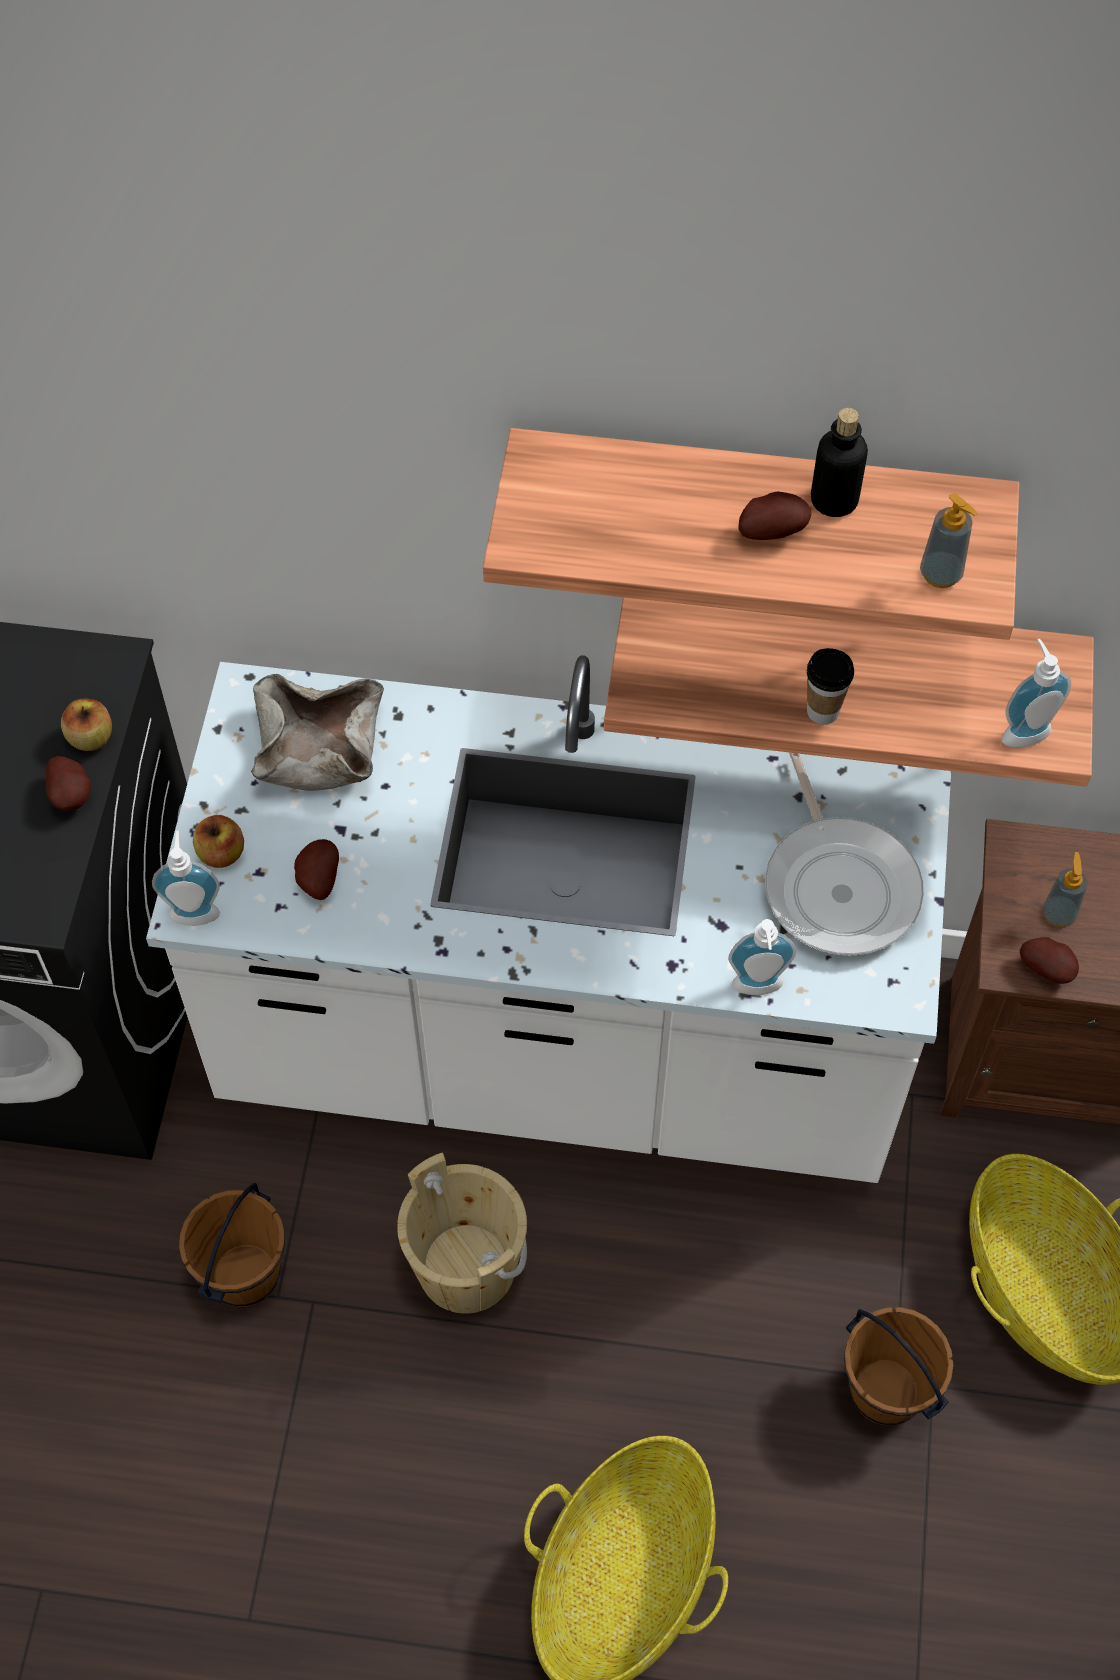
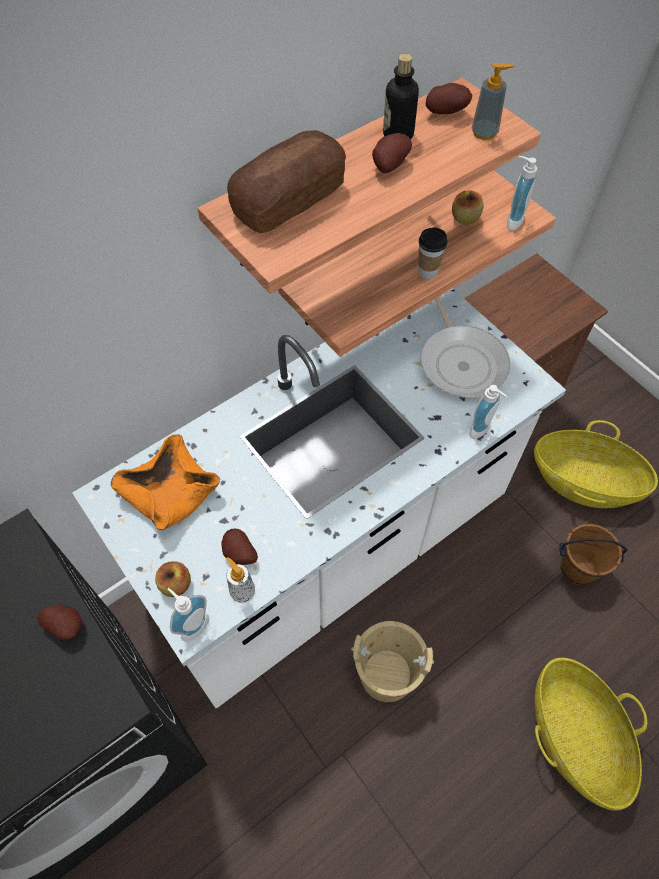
camera: 45 degrees left, 0 degrees up
apple [61,698,112,751] -> apple moved to [452,190,484,225]
brown bucket [179,1183,285,1307] -> none
beige bowl [251,674,384,791] -> orange bowl [111,434,220,530]
frying pan [765,753,924,956] -> frying pan turned 45 degrees clockwise [420,297,510,398]
potato [1020,937,1079,984] -> potato moved to [425,83,472,114]
soap dispenser [1043,852,1088,927] -> soap dispenser moved to [226,557,255,603]
none -> bread [227,130,346,233]

